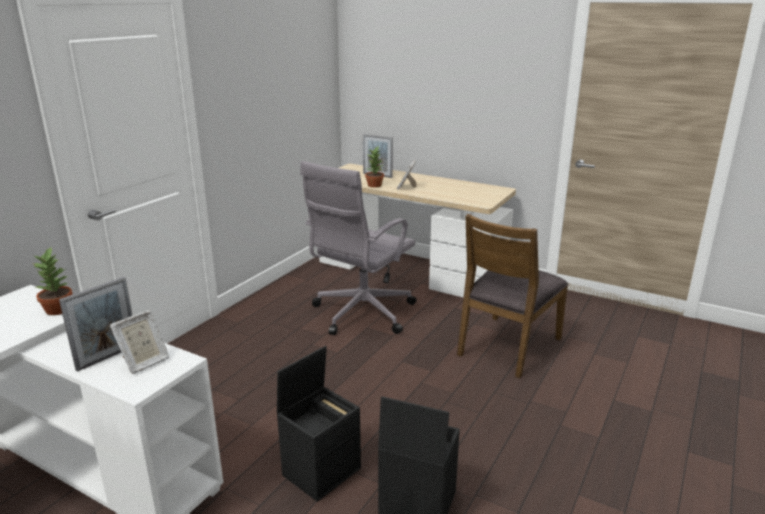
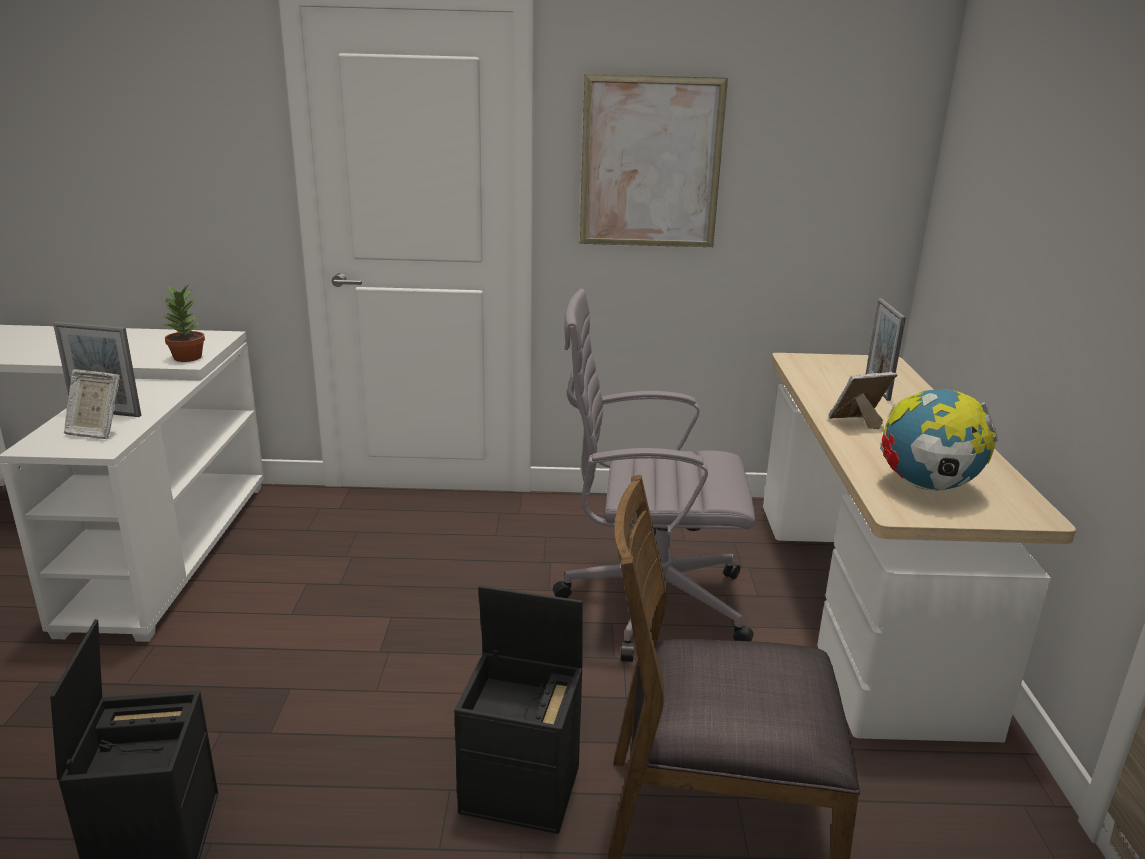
camera: 60 degrees right, 0 degrees up
black storage box [277,346,361,502] -> black storage box moved to [454,585,583,834]
potted plant [365,146,384,188] -> none
none -> picture [580,74,728,247]
none -> globe [880,388,998,491]

